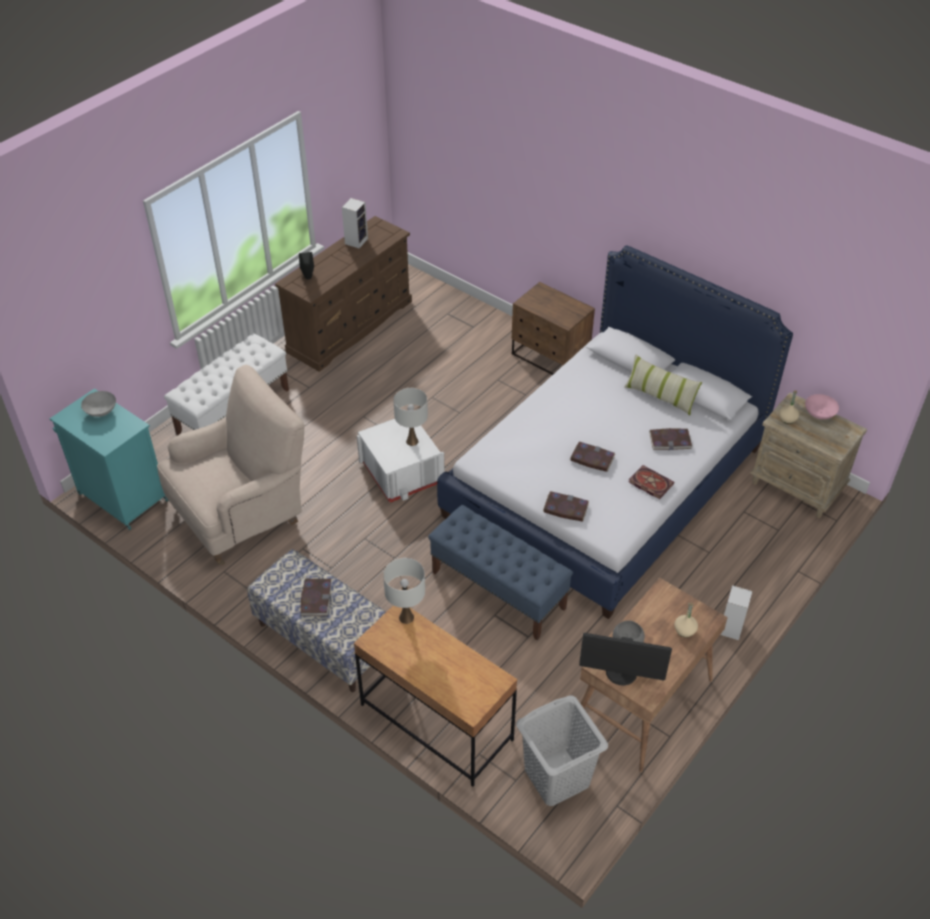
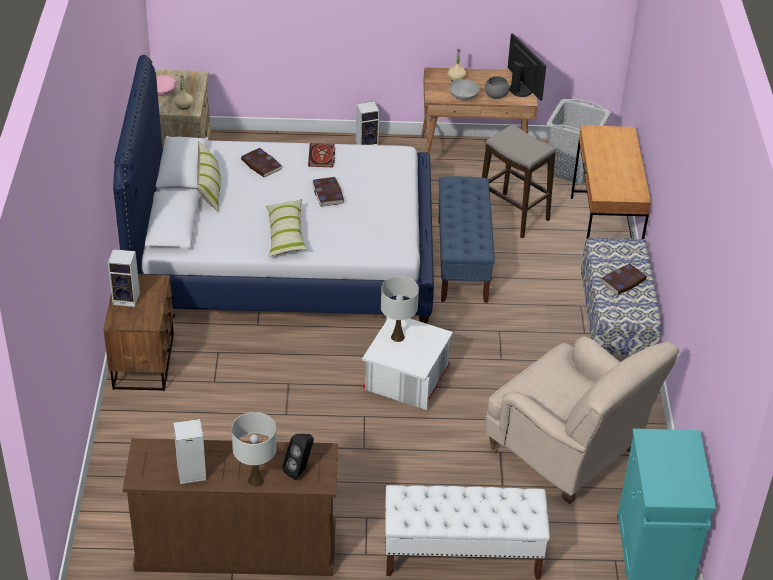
camera: 130 degrees left, 5 degrees down
grey bowl [81,391,116,417] -> grey bowl moved to [449,79,480,101]
beige armchair [157,365,305,565] -> beige armchair turned 150 degrees counterclockwise [485,336,679,504]
white table lamp [383,558,425,624] -> white table lamp moved to [232,412,277,487]
book [543,491,589,522] -> none
none -> speaker [108,249,140,307]
none -> pillow [266,199,307,257]
none -> stool [482,124,556,238]

